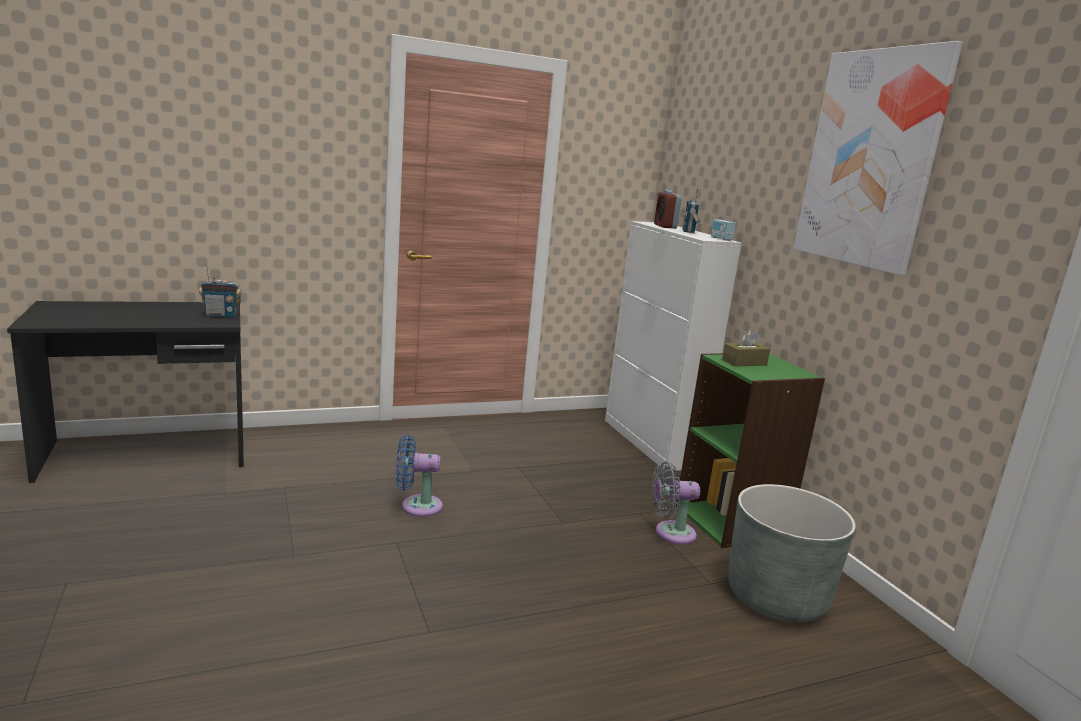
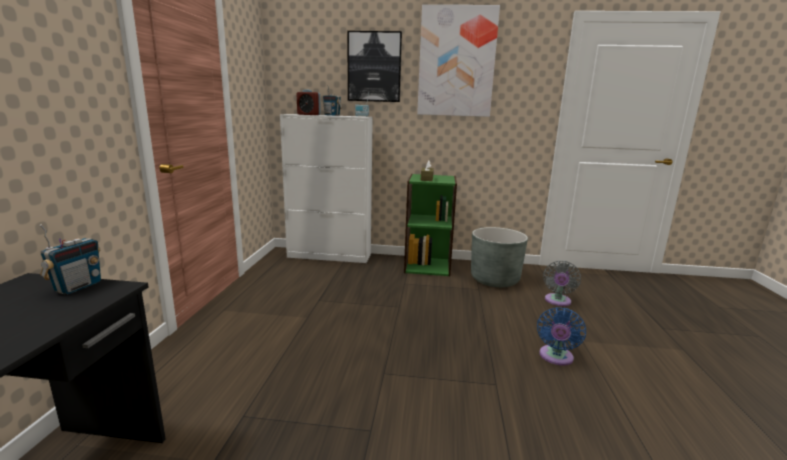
camera: 60 degrees left, 0 degrees up
blue fan [396,435,443,517] -> blue fan moved to [537,307,586,365]
grey fan [652,462,700,545] -> grey fan moved to [543,261,581,306]
none -> picture [348,31,402,102]

